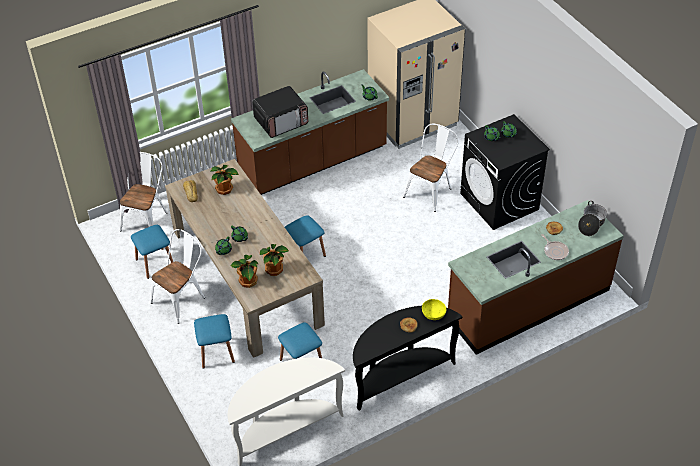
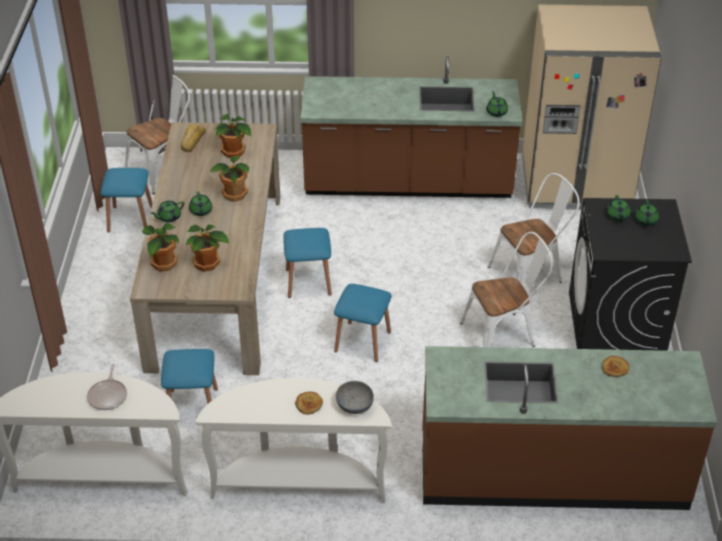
camera: 30 degrees right, 5 degrees down
white chair [150,229,205,324] -> white chair moved to [460,232,553,347]
blue stool [194,314,235,369] -> blue stool moved to [334,284,392,362]
microwave [252,86,308,138] -> none
black console table [353,306,462,411] -> white console table [196,378,392,503]
yellow bowl [422,299,446,320] -> grey bowl [336,381,374,414]
frying pan [541,234,569,260] -> frying pan moved to [87,364,127,410]
cooking pot [578,201,607,236] -> none
none -> potted plant [209,156,249,202]

